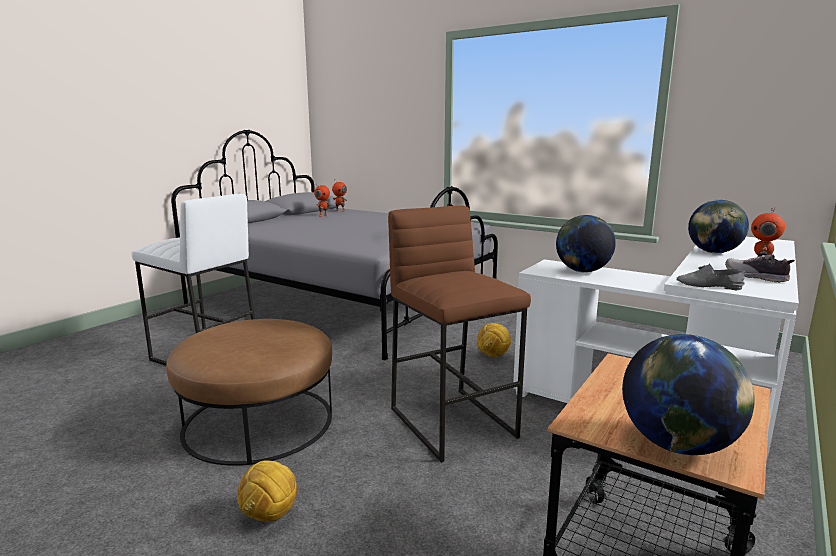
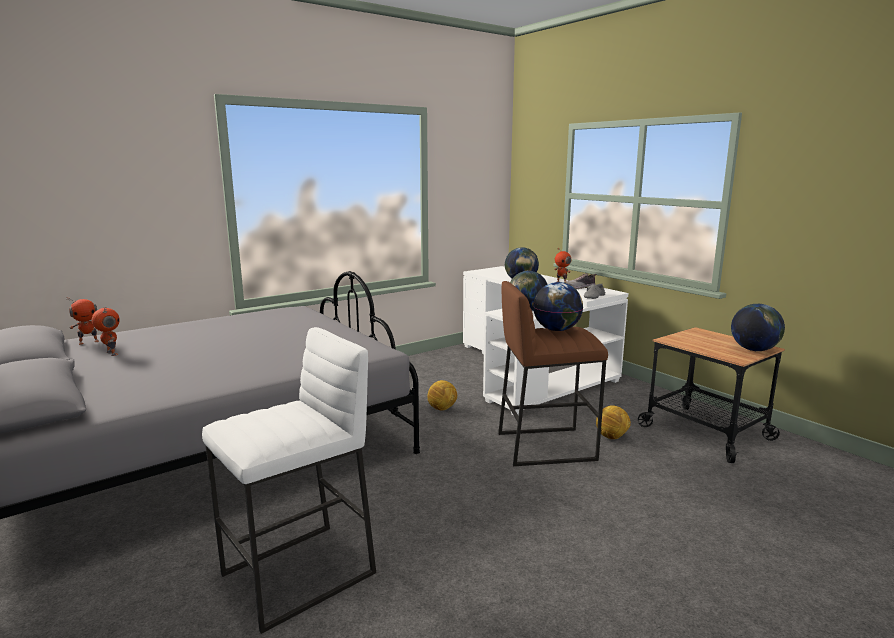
camera: 70 degrees left, 0 degrees up
brown ottoman [166,319,332,466] -> none
football [237,460,297,522] -> football moved to [596,405,631,439]
none -> globe [533,282,583,331]

